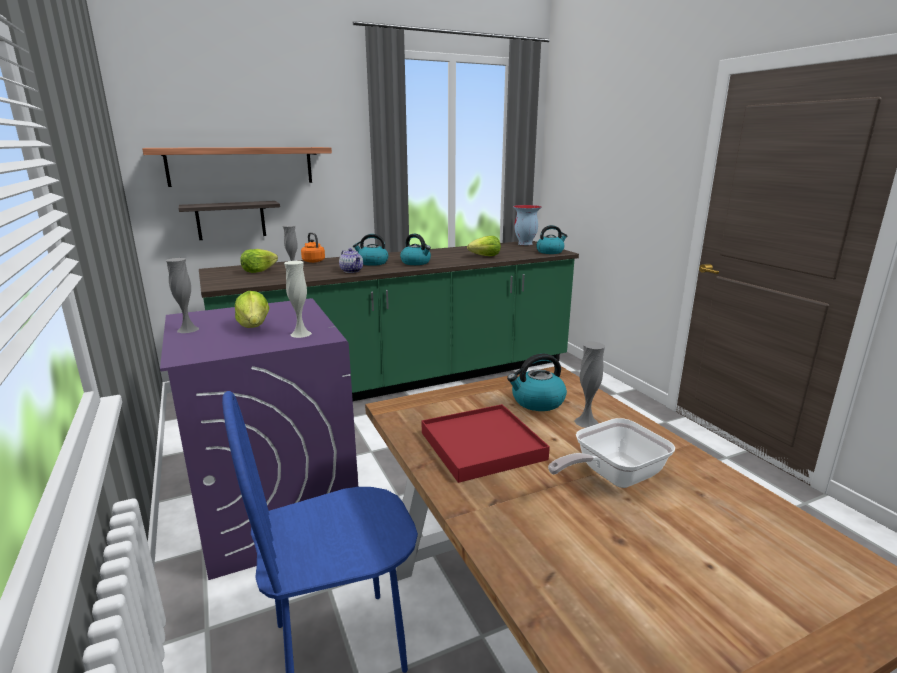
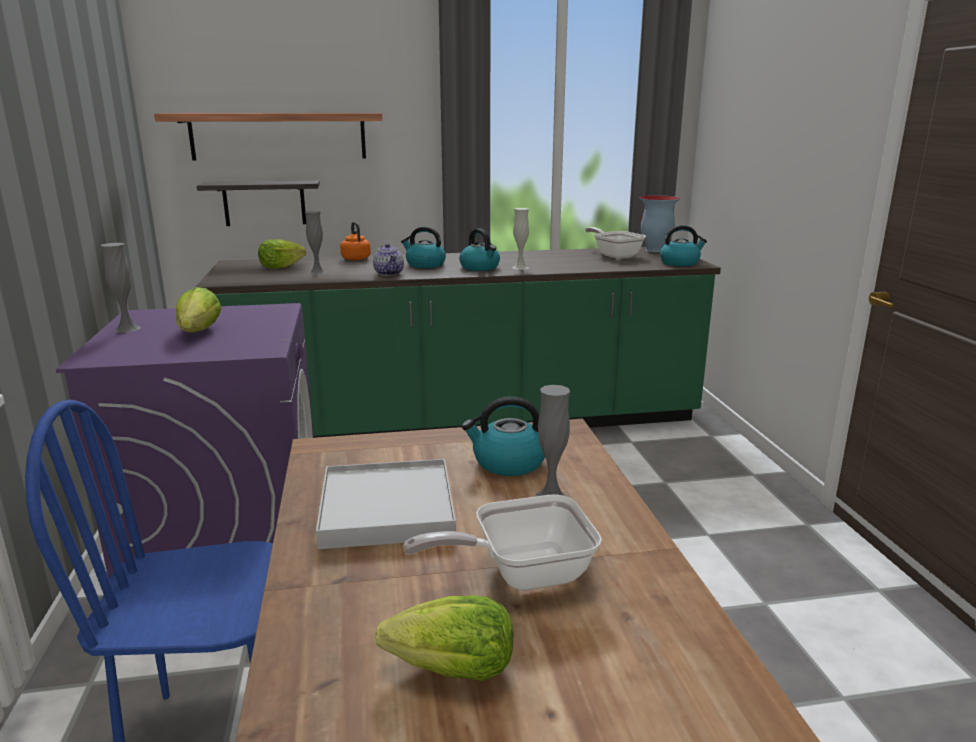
camera: 15 degrees right, 0 degrees up
white vase [284,261,312,338] -> white vase moved to [513,208,529,270]
red tray [422,404,550,483] -> white tray [316,459,456,549]
lettuce [467,236,501,256] -> lettuce moved to [376,595,513,681]
none -> frying pan [585,227,646,259]

